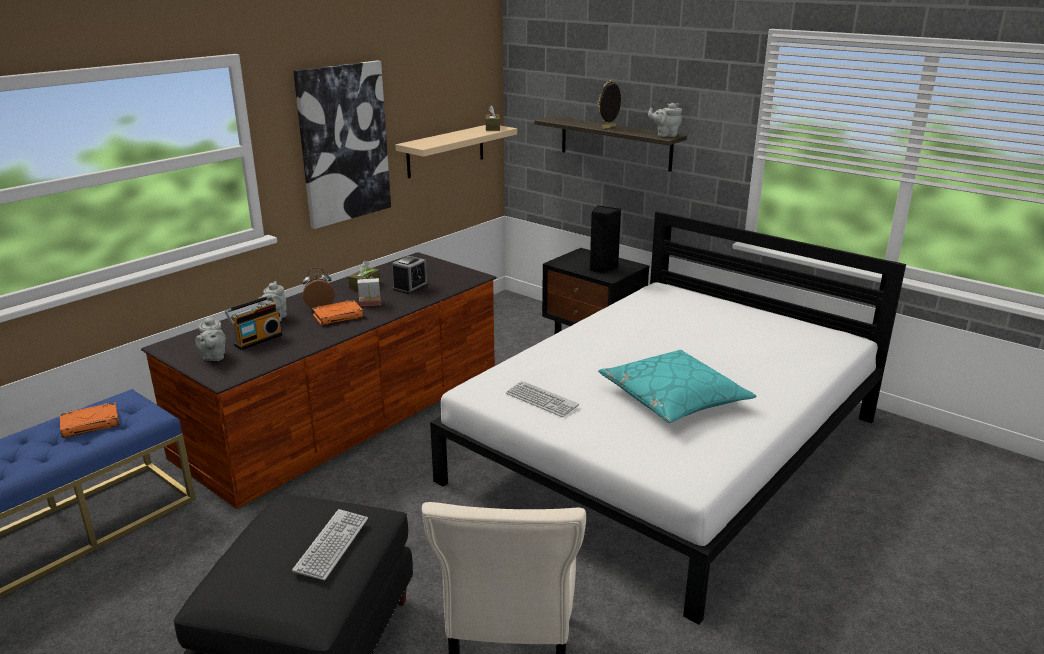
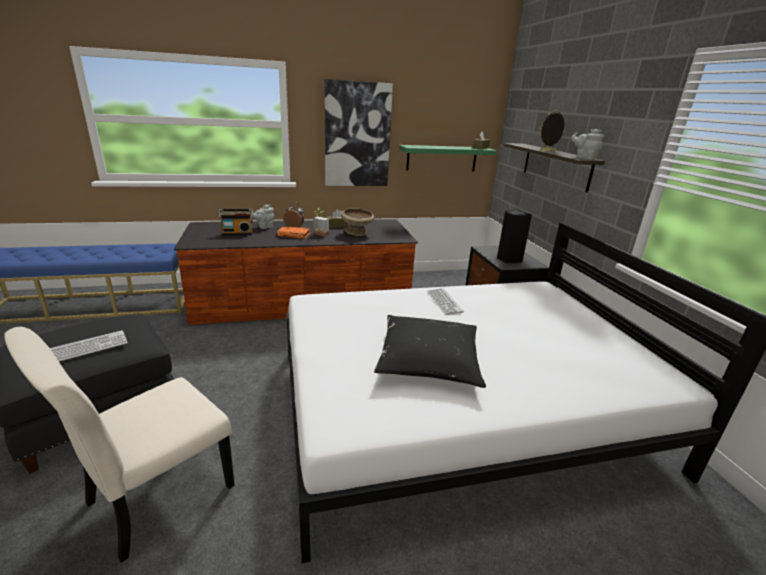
camera: 35 degrees right, 0 degrees up
orange book [60,402,119,438] -> none
grey teapot [195,315,226,361] -> none
alarm clock [392,256,428,294] -> beige bowl [341,208,374,236]
beige shelf [396,125,517,178] -> green shelf [399,145,497,171]
keyboard [506,381,579,417] -> keyboard moved to [427,288,464,315]
turquoise pillow [598,350,756,423] -> black pillow [374,315,486,388]

